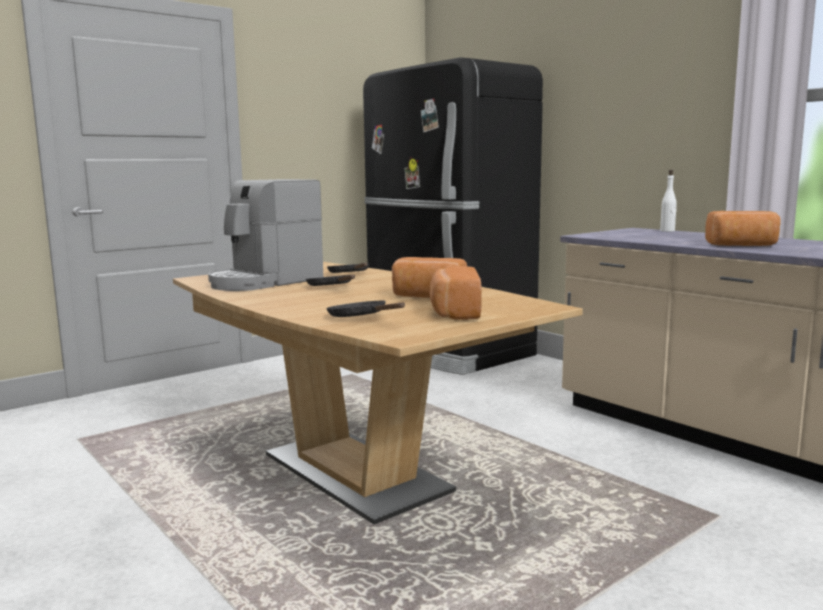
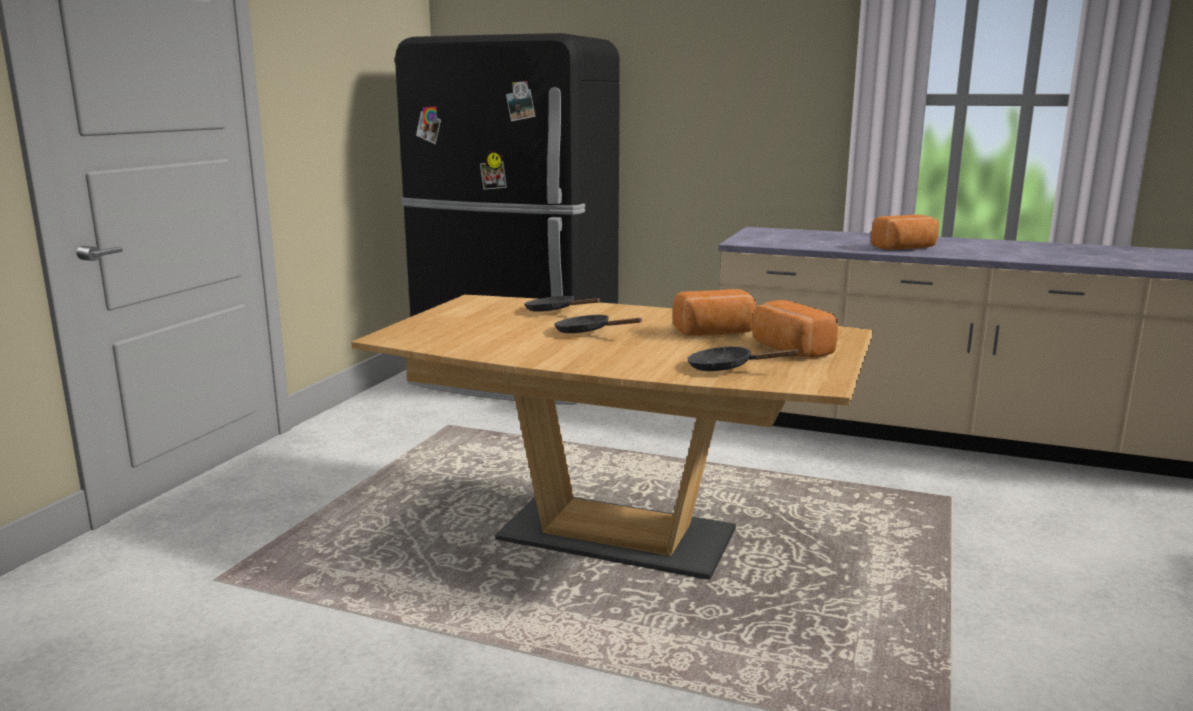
camera: 30 degrees left, 5 degrees up
coffee machine [208,179,323,291] -> none
white bottle [660,170,677,232] -> none

